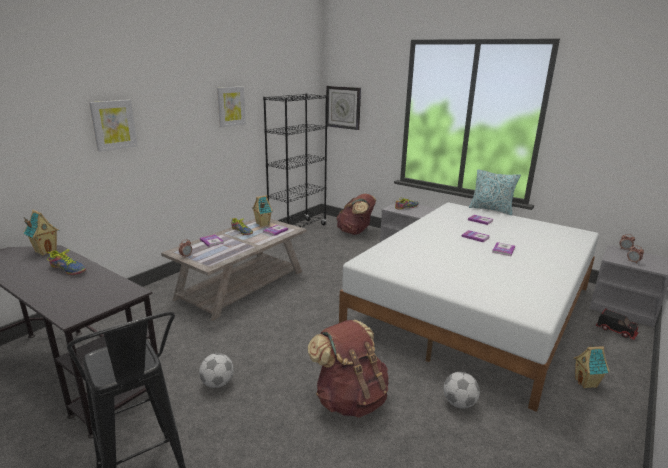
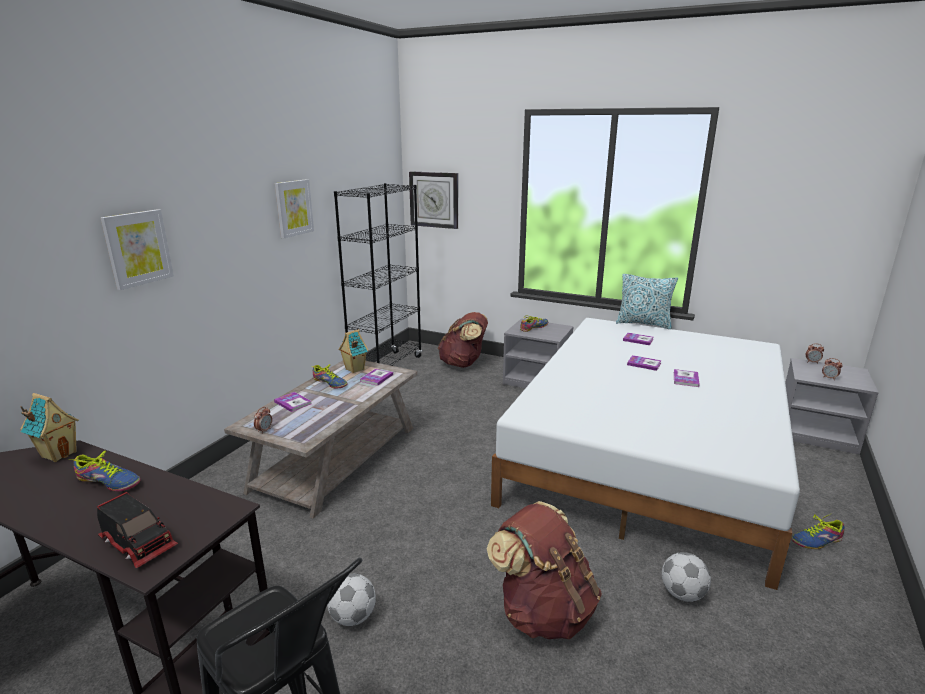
camera: 10 degrees left, 0 degrees up
toy house [574,344,610,388] -> shoe [791,514,845,549]
toy truck [596,308,638,340] -> toy truck moved to [97,492,178,568]

